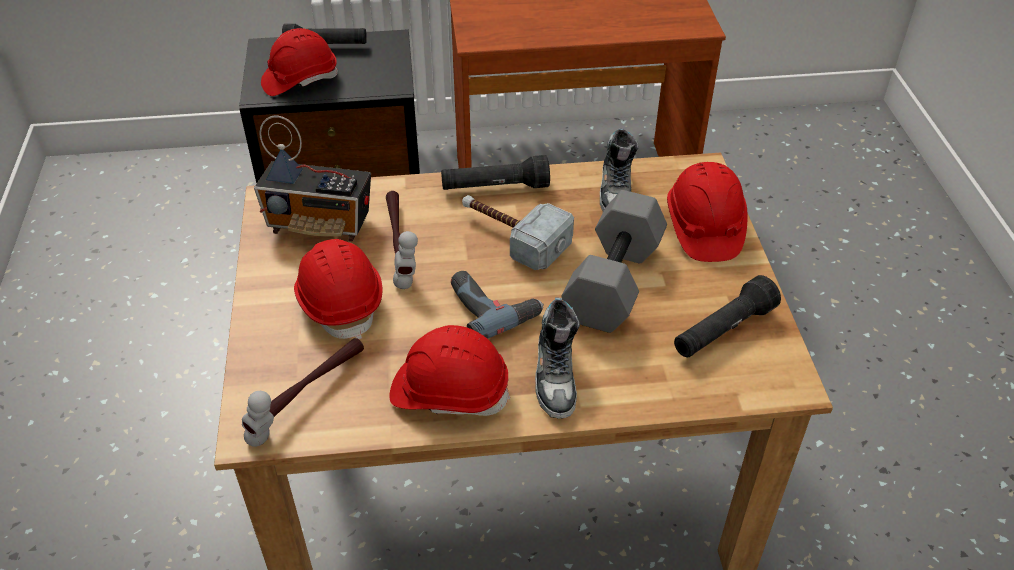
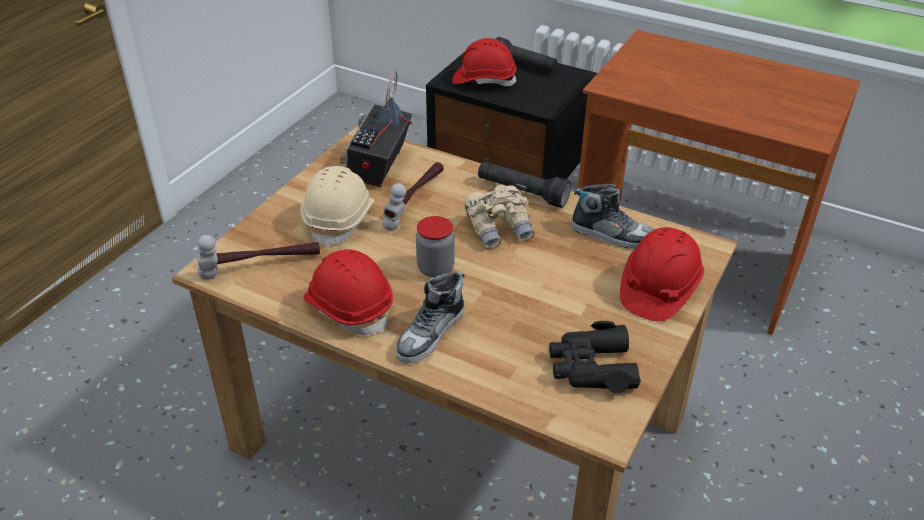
camera: 35 degrees right, 5 degrees down
radio [254,116,371,242] -> radio turned 60 degrees clockwise [340,70,412,187]
red hard hat [294,239,383,339] -> beige hard hat [300,166,374,248]
power drill [451,271,544,339] -> jar [416,216,454,278]
hammer [462,195,574,270] -> beige binoculars [464,185,534,249]
grey dumbbell [561,190,667,333] -> none
shoe [600,128,639,211] -> shoe turned 105 degrees counterclockwise [571,184,654,249]
black flashlight [674,275,781,357] -> black binoculars [549,321,641,393]

